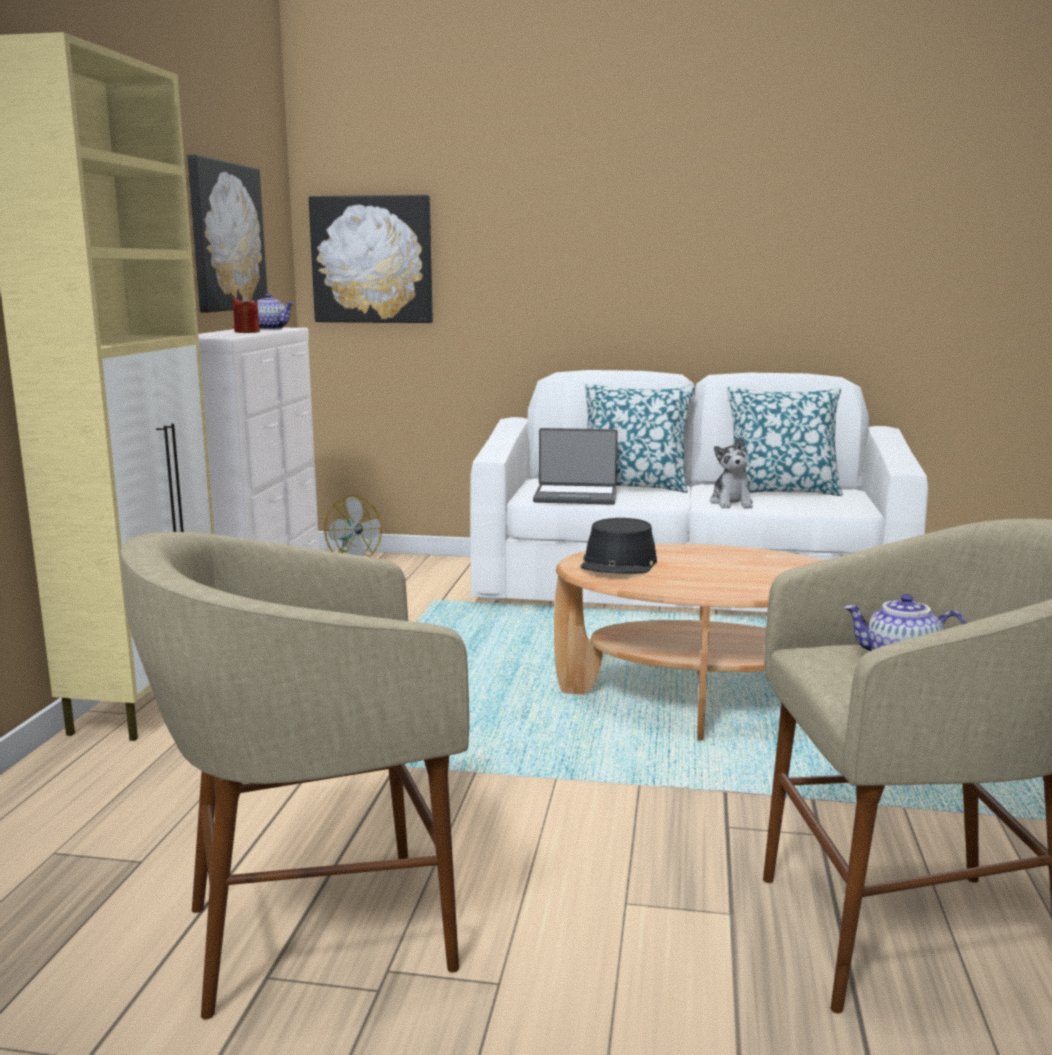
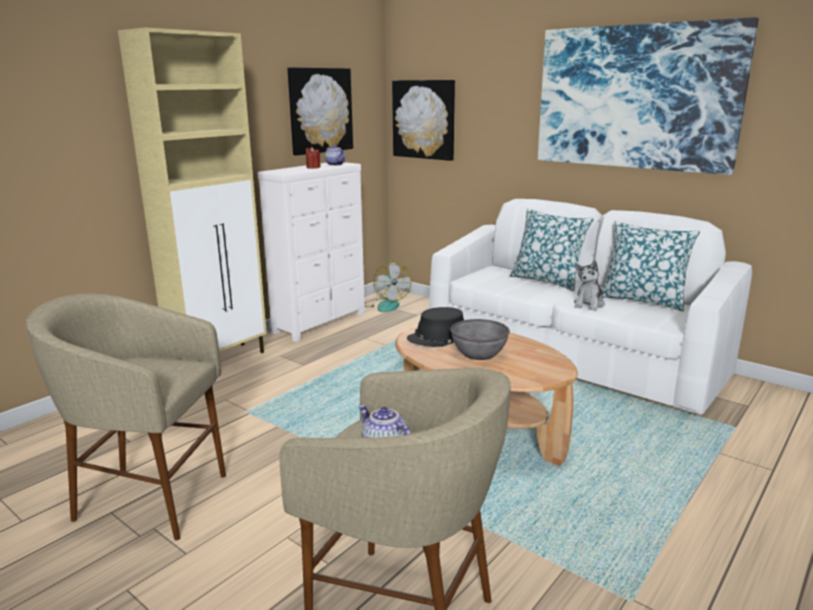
camera: 30 degrees right, 5 degrees up
laptop [533,428,618,505] -> none
none -> grey bowl [450,319,510,360]
none -> picture [538,17,759,175]

